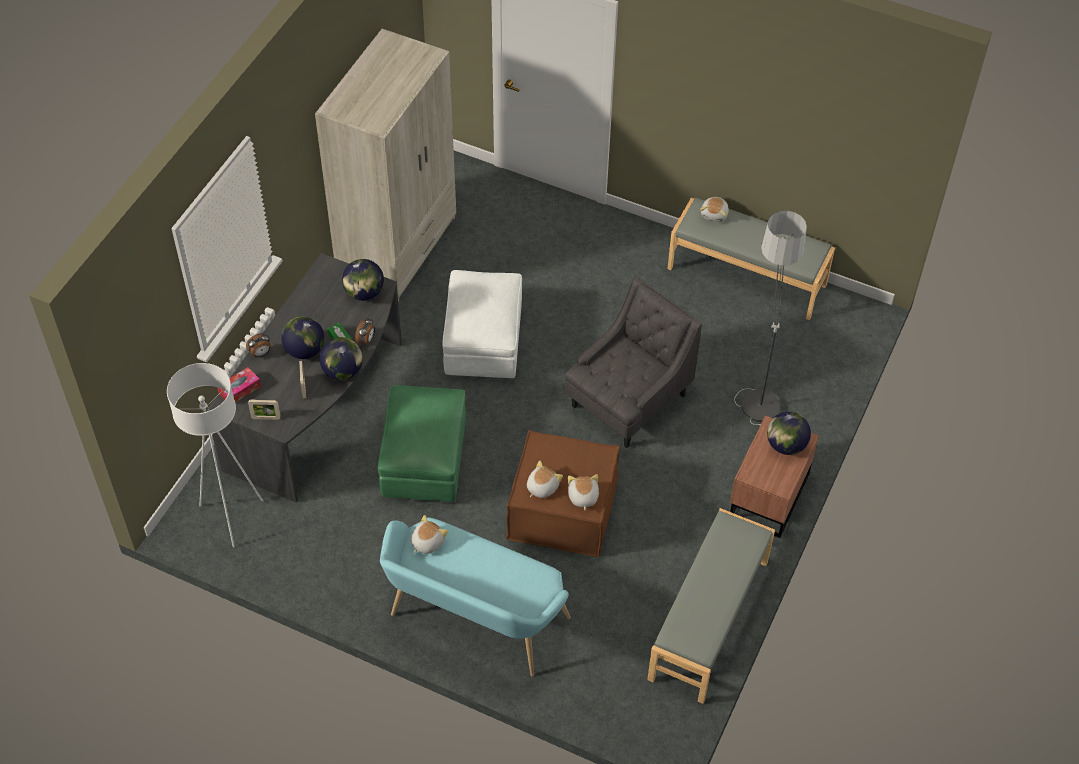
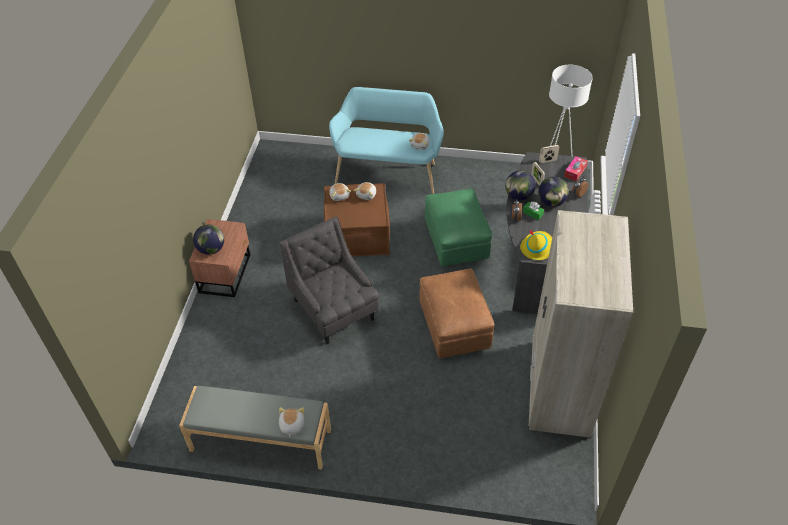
camera: 165 degrees right, 5 degrees down
globe [342,259,384,301] -> yellow hat [520,230,552,260]
white ottoman [442,270,522,378] -> brown ottoman [419,268,494,358]
grey armchair [565,277,702,448] -> grey armchair turned 120 degrees clockwise [280,216,379,344]
grey bench [647,508,775,704] -> none
floor lamp [734,211,807,425] -> none

